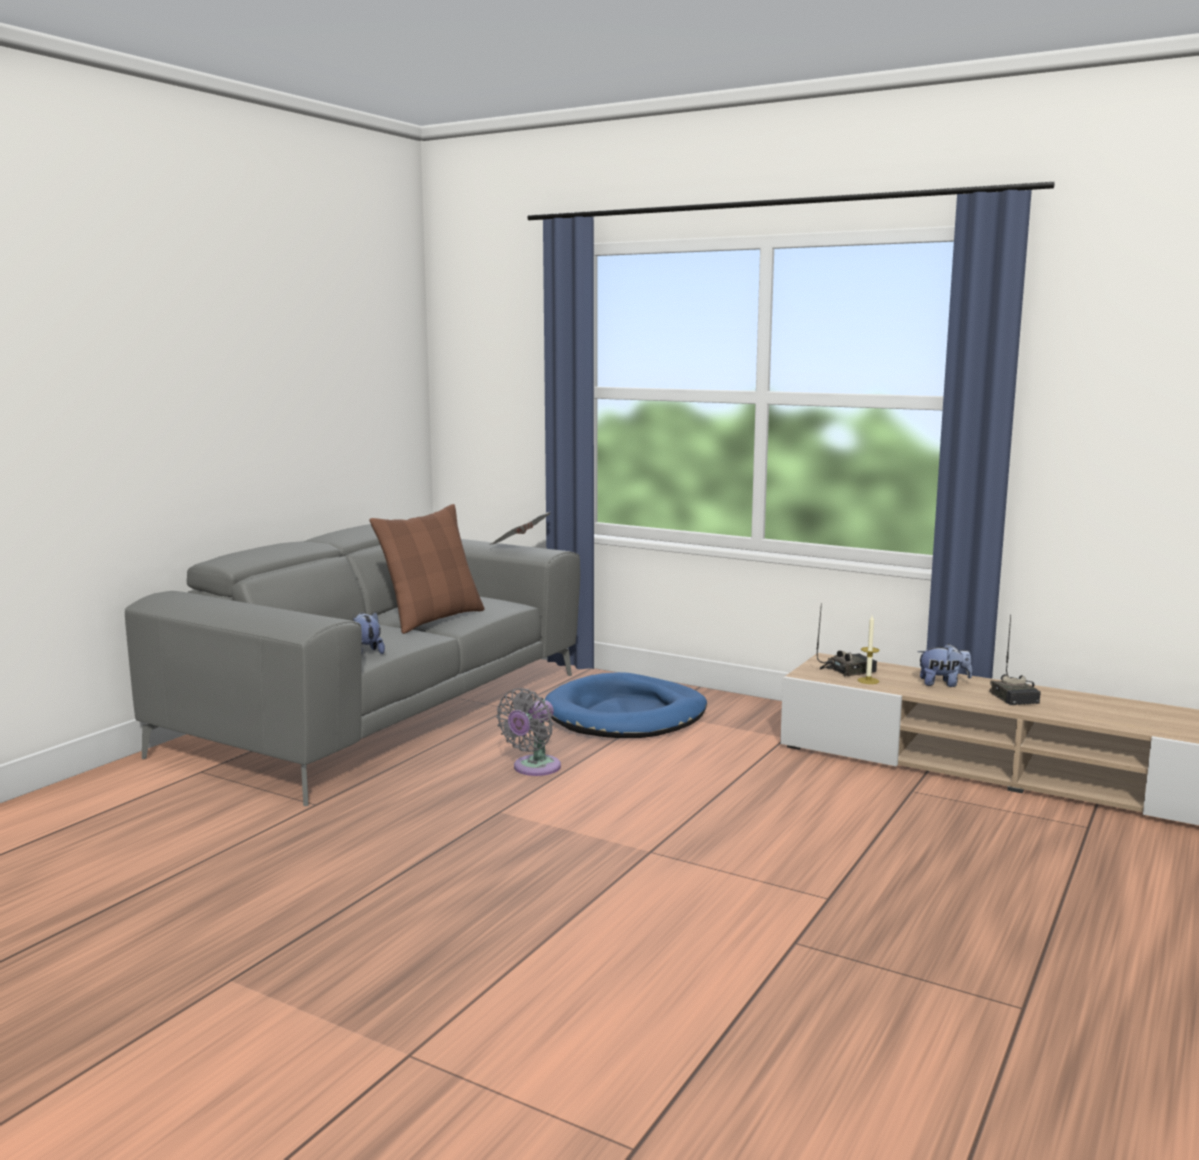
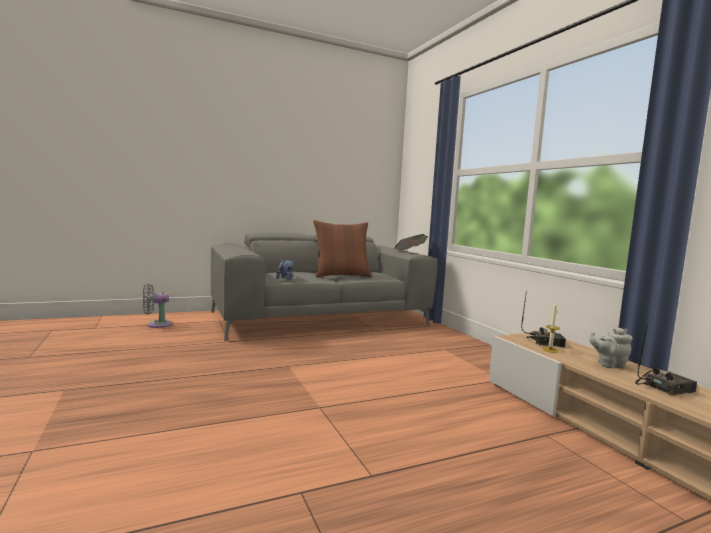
camera: 35 degrees right, 5 degrees down
grey fan [496,688,561,776] -> grey fan moved to [143,284,172,328]
blue dog bed [545,672,707,738] -> none
plush toy [918,643,972,687] -> grey teapot [589,328,633,369]
radio [990,614,1041,705] -> radio turned 135 degrees counterclockwise [635,323,697,395]

